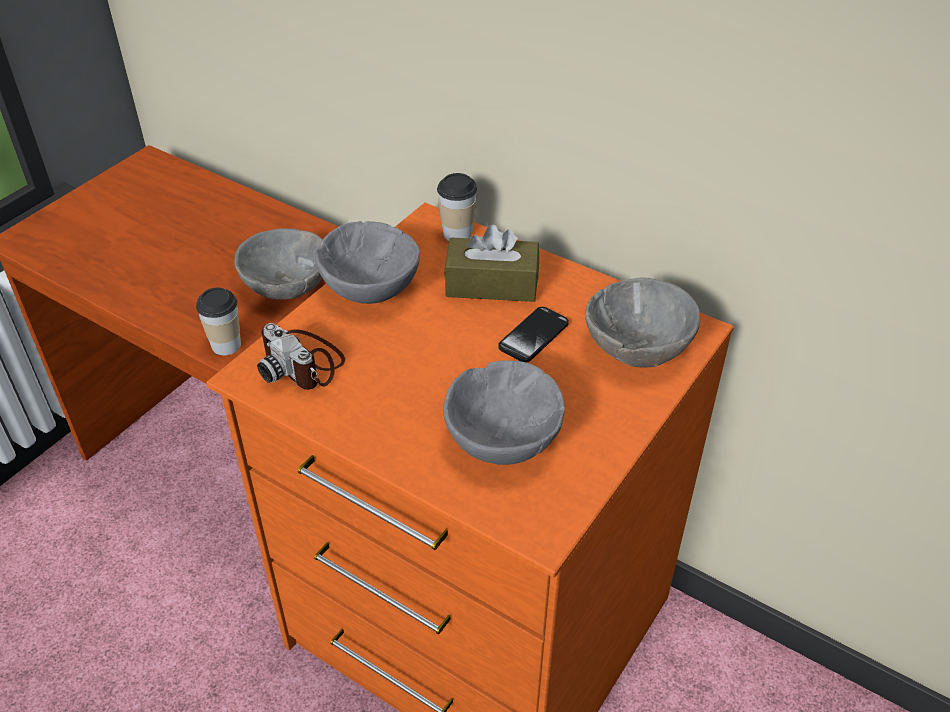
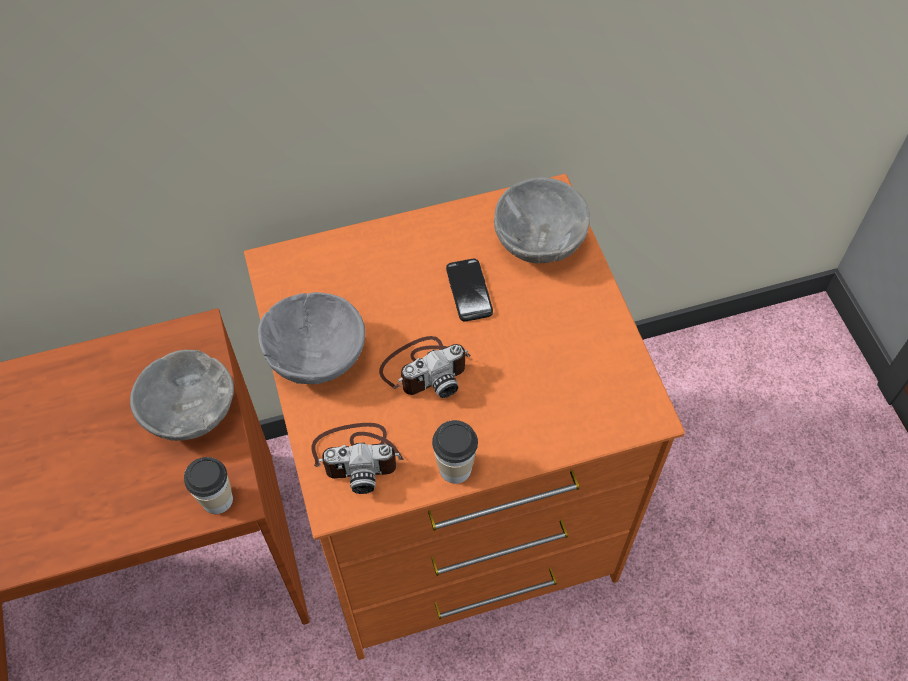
camera: 50 degrees left, 15 degrees up
cup [437,173,477,241] -> cup moved to [432,420,478,484]
grey bowl [443,360,565,465] -> none
brown tissue box [444,225,539,302] -> none
none -> camera [379,336,471,398]

